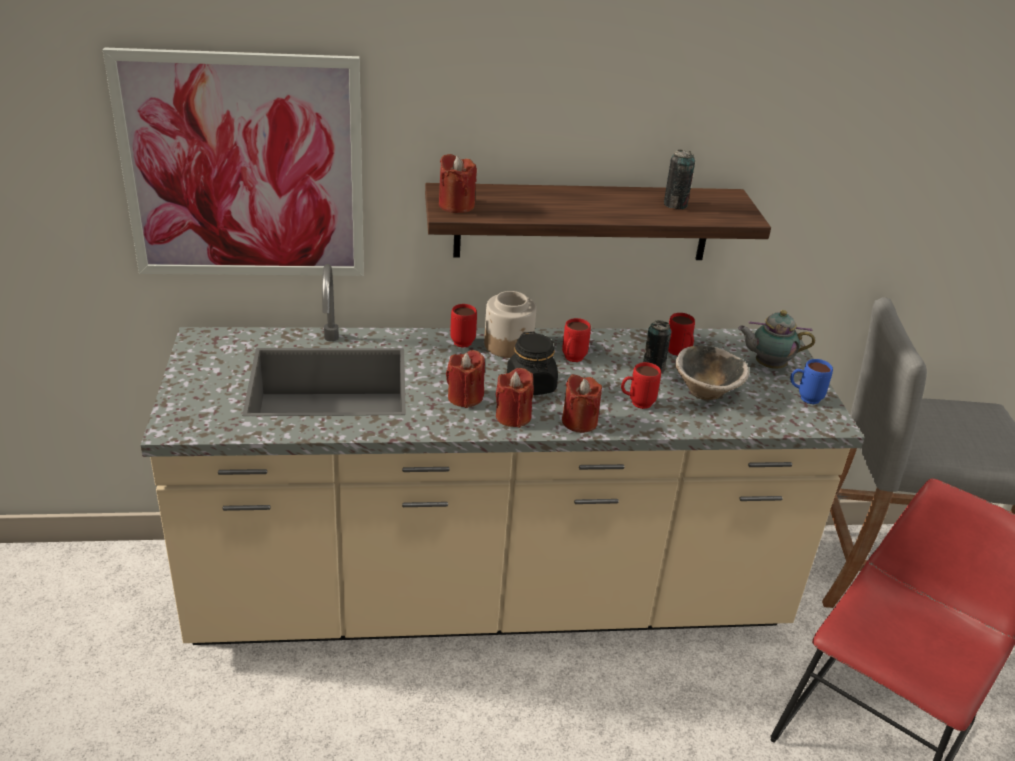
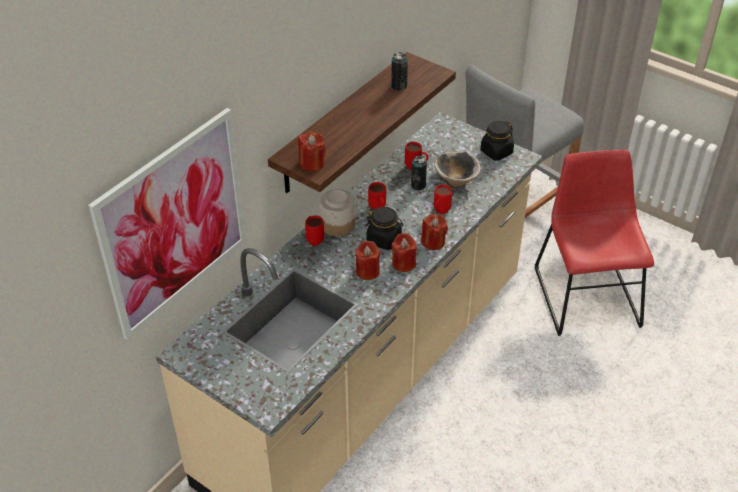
camera: 45 degrees left, 10 degrees up
teapot [738,310,815,369] -> none
blue mug [790,359,833,404] -> black jar [480,121,514,161]

